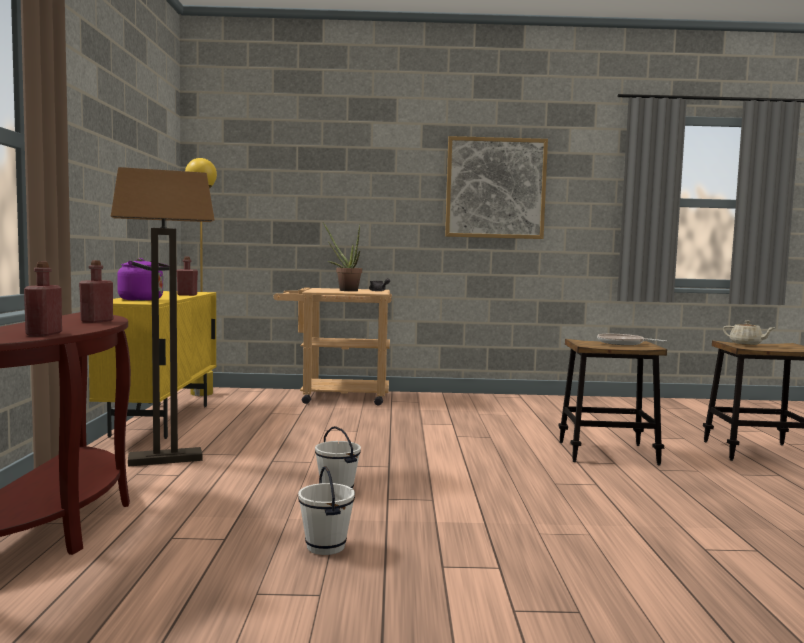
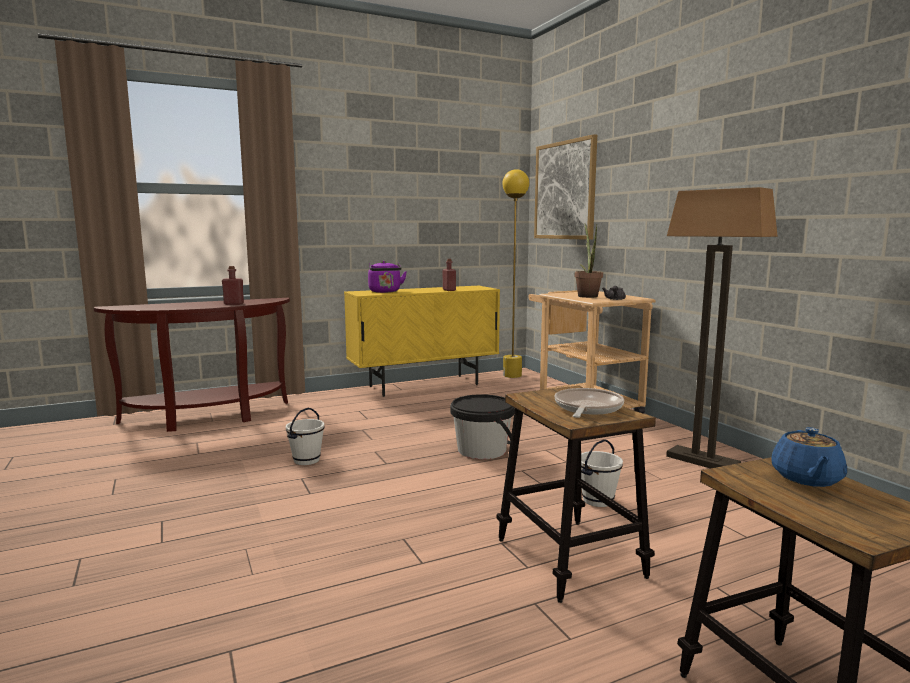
camera: 65 degrees right, 5 degrees up
red bottle [24,261,62,336] -> none
floor lamp [111,167,215,467] -> floor lamp moved to [666,187,778,468]
white bucket [298,466,355,555] -> white bucket moved to [581,439,623,507]
picture [445,136,548,239] -> picture moved to [534,134,597,240]
beige teapot [723,320,774,345] -> blue teapot [771,427,847,487]
none -> black bucket [450,394,515,459]

